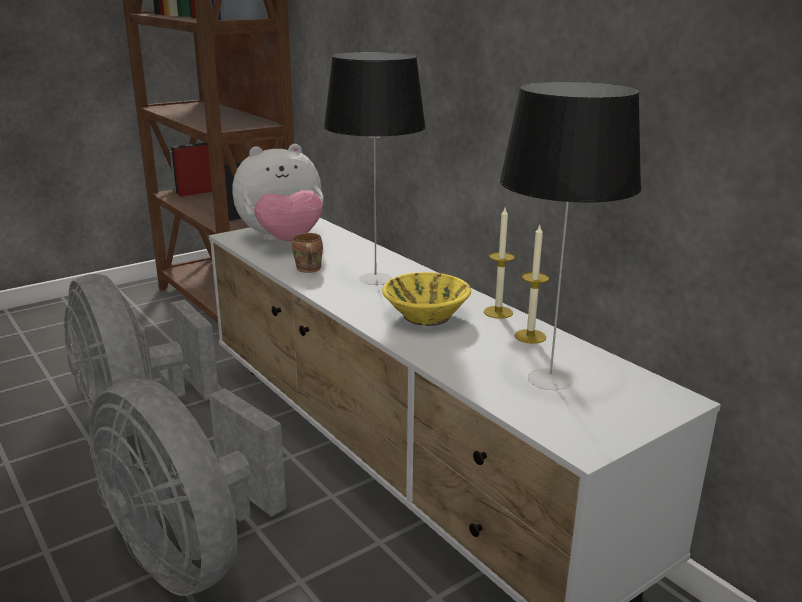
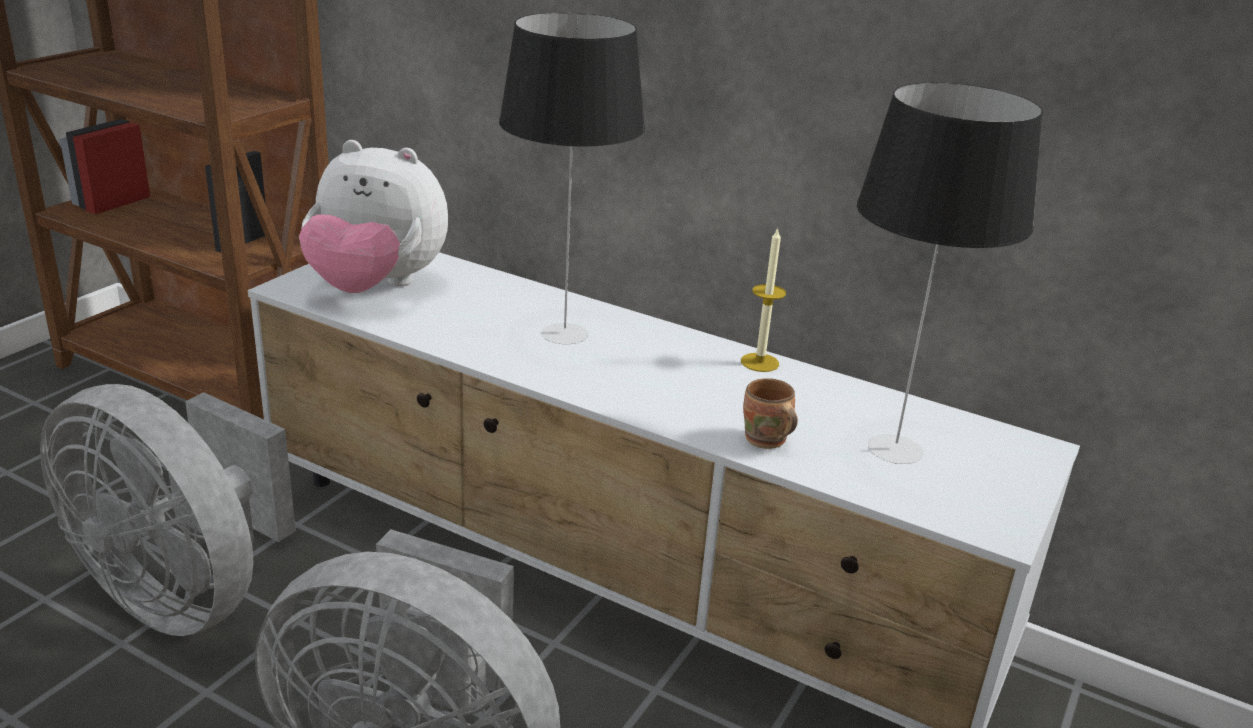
camera: 25 degrees left, 5 degrees up
plush toy [232,144,324,242] -> plush toy turned 60 degrees clockwise [299,140,448,293]
brown mug [292,233,323,273] -> brown mug moved to [743,378,798,449]
yellow bowl [382,272,471,326] -> none
candle [515,225,549,344] -> none

